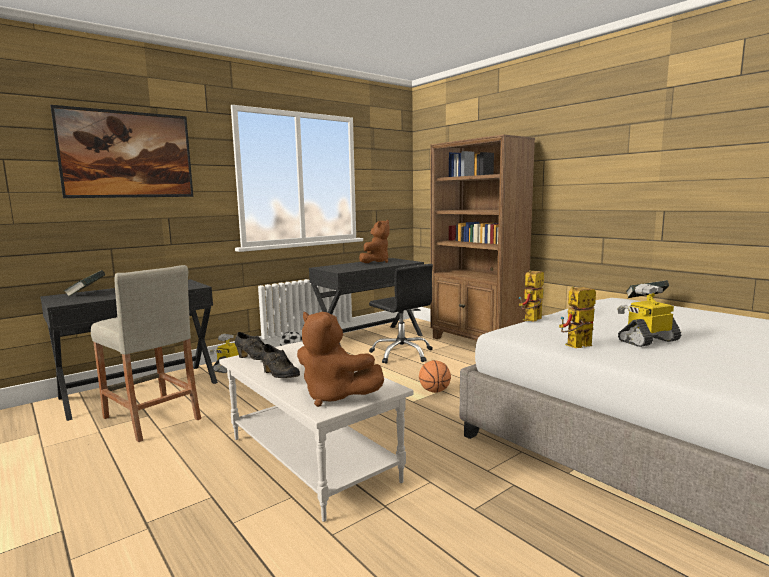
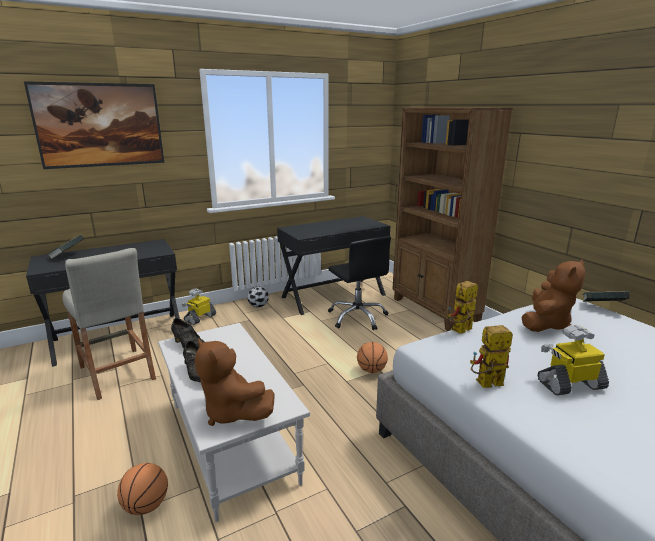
camera: 10 degrees right, 10 degrees up
brown plush toy [359,220,390,263] -> brown plush toy moved to [521,260,586,332]
none -> basketball [117,463,168,515]

